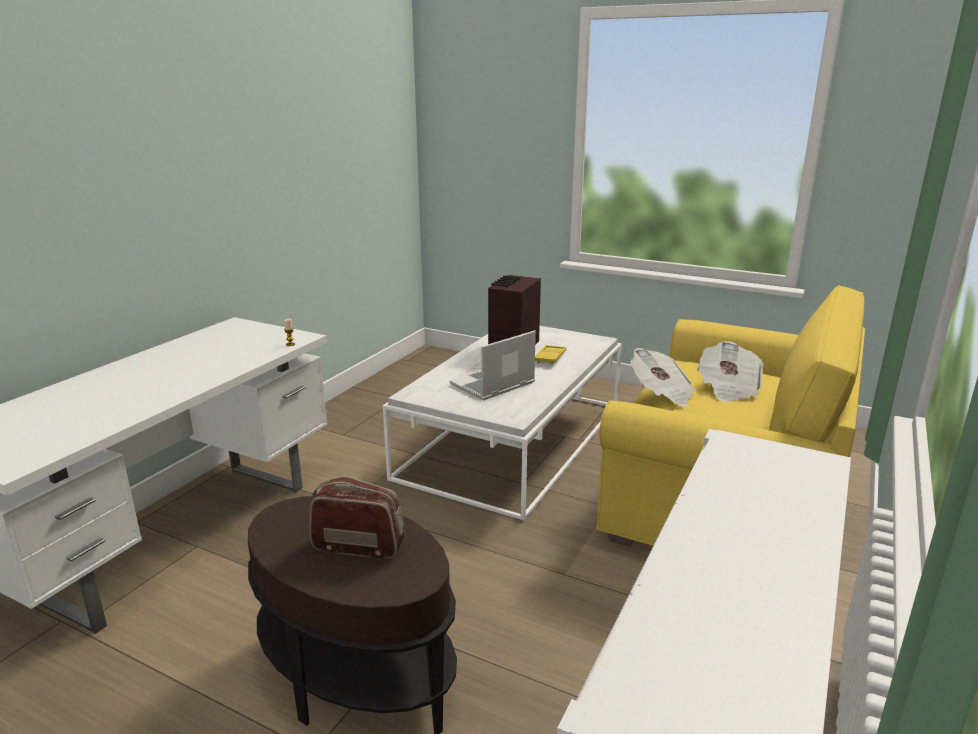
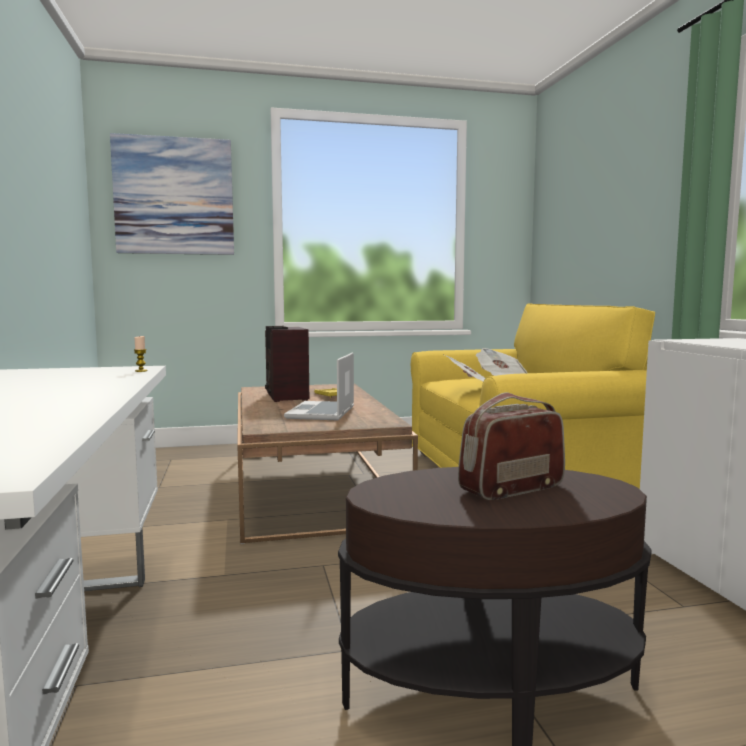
camera: 40 degrees left, 15 degrees down
white coffee table [383,326,622,521] -> brown coffee table [237,384,418,544]
none -> picture [110,133,234,255]

